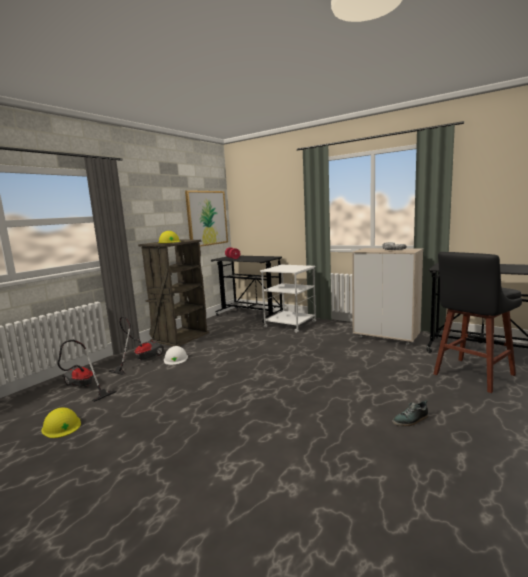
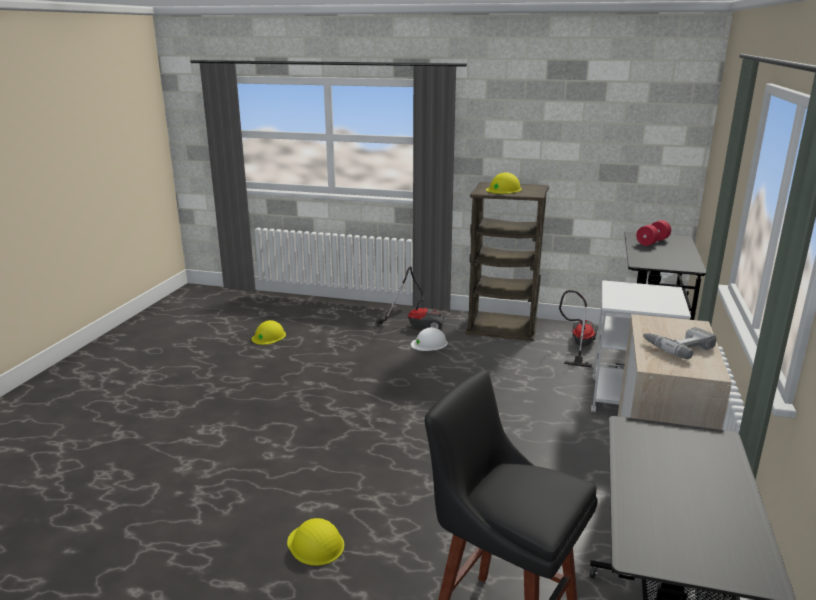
camera: 70 degrees right, 10 degrees up
vacuum cleaner [58,340,116,402] -> vacuum cleaner moved to [559,290,598,368]
picture [185,190,228,247] -> none
shoe [393,400,428,426] -> yellow hard hat [287,518,344,566]

